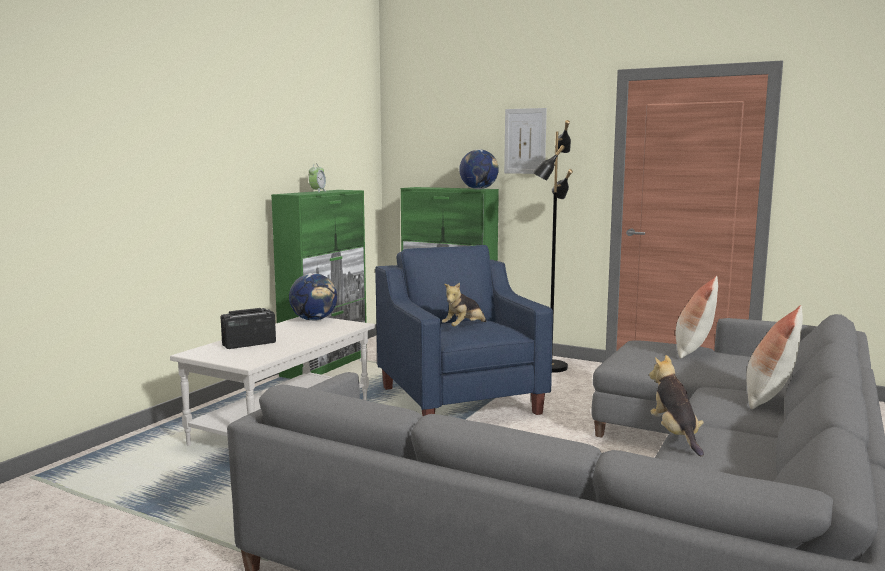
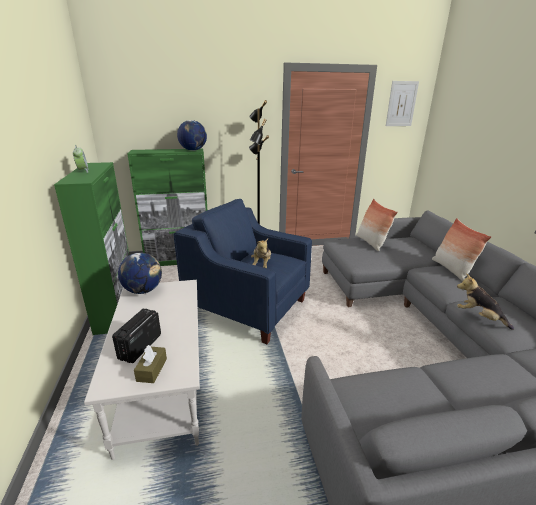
camera: 40 degrees left, 15 degrees up
picture [504,108,547,174] -> picture moved to [386,81,419,126]
none -> brown tissue box [134,345,167,383]

